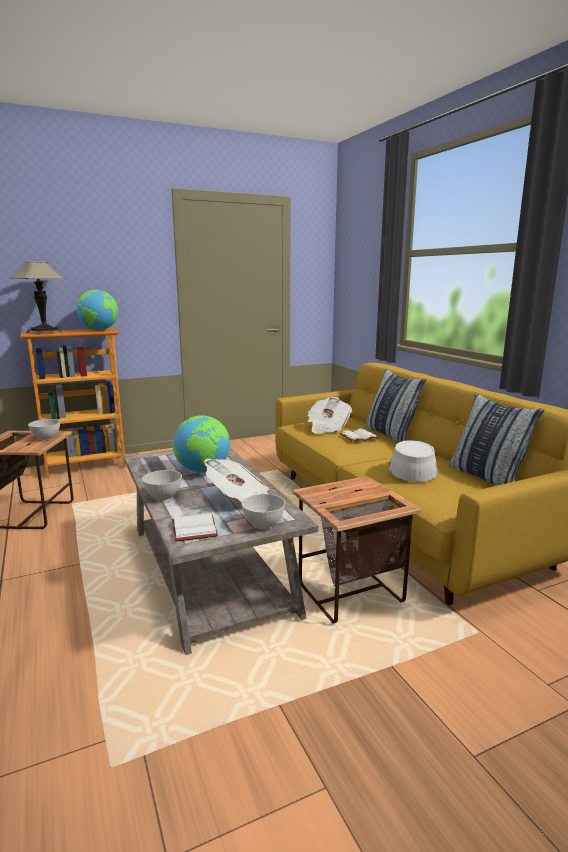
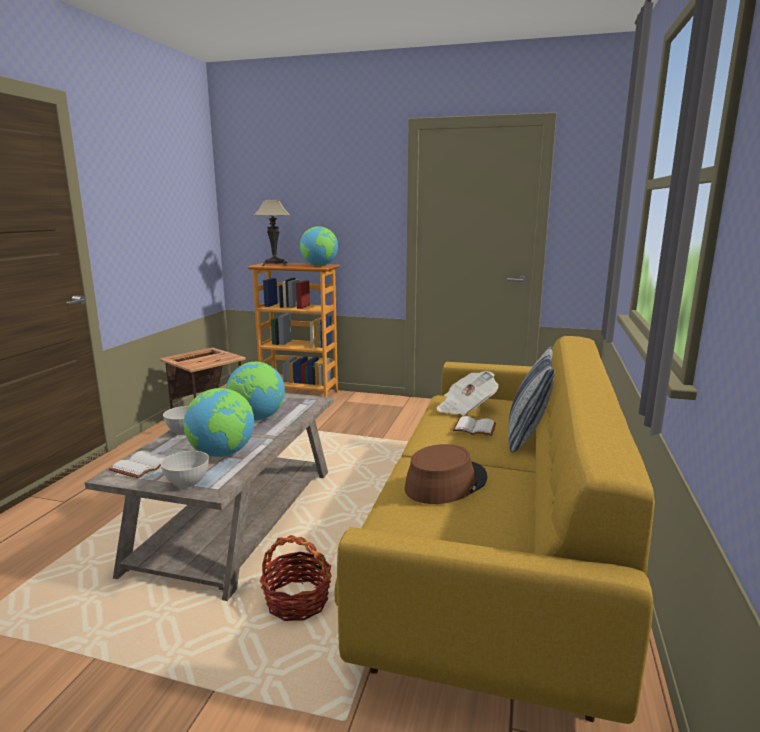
camera: 40 degrees right, 0 degrees up
grey bowl [28,419,60,440] -> none
newspaper [204,459,269,502] -> globe [184,388,254,457]
side table [292,476,422,624] -> basket [260,535,332,621]
grey hat [389,440,438,482] -> brown hat [404,444,487,504]
pillow [449,393,545,486] -> none

